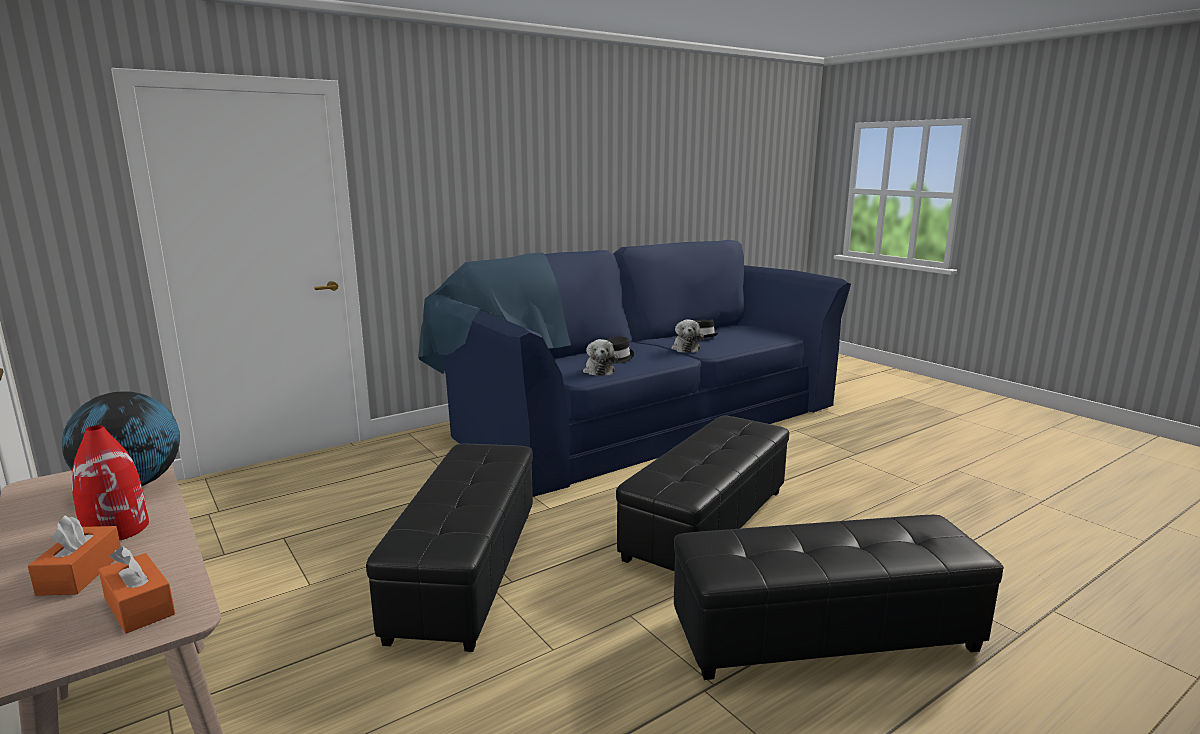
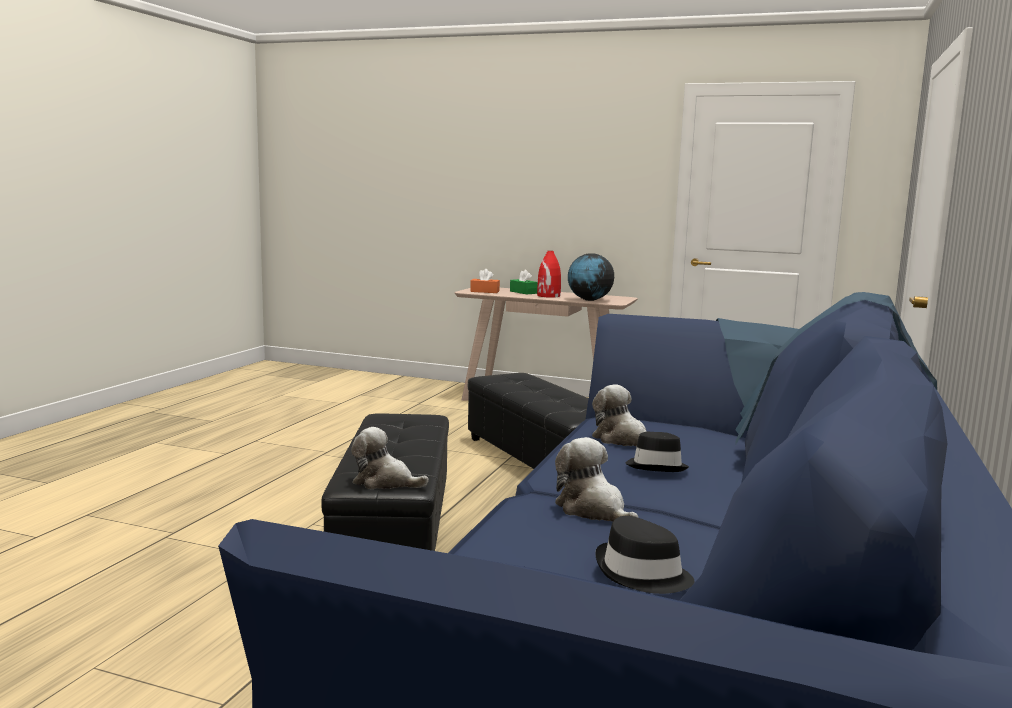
camera: 145 degrees right, 5 degrees down
orange tissue box [28,515,121,596] -> green tissue box [510,270,538,294]
black ottoman [674,515,1004,680] -> none
none -> plush toy [351,427,429,489]

